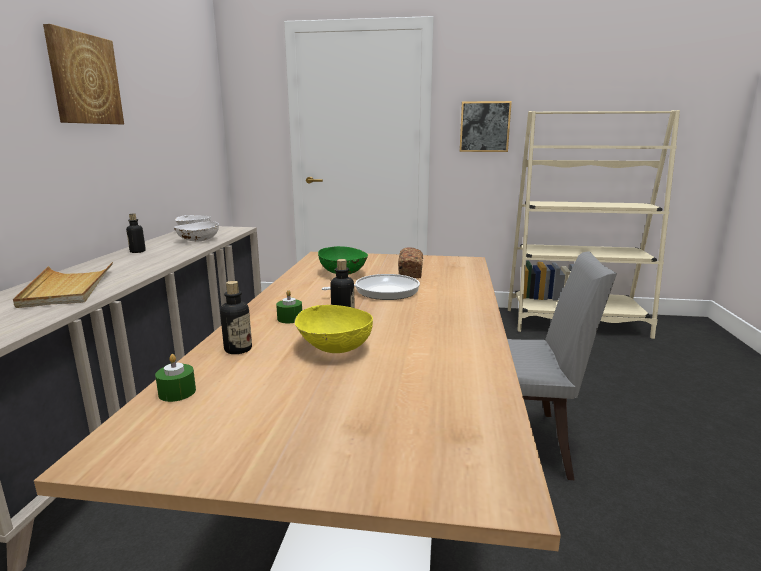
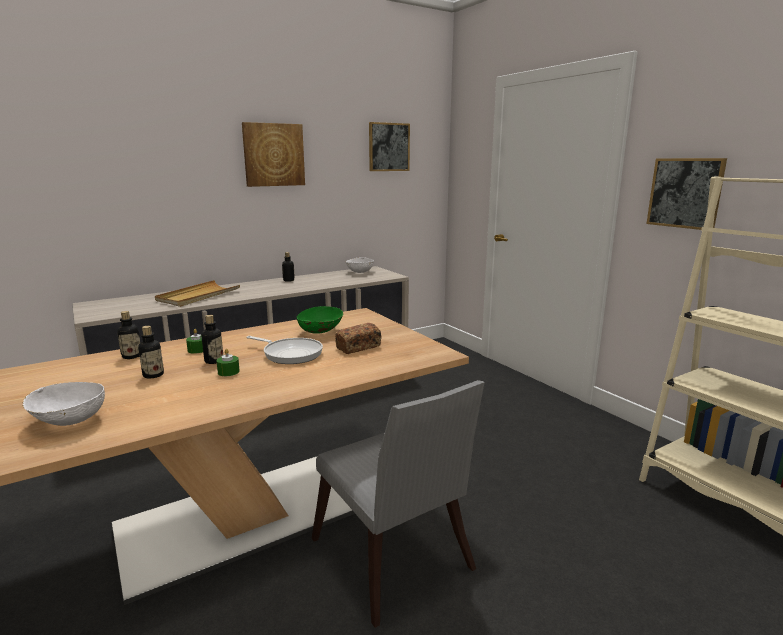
camera: 50 degrees right, 0 degrees up
green candle [155,354,196,402] -> green candle moved to [216,349,240,376]
white bowl [174,221,219,241] -> white bowl moved to [23,382,105,426]
yellow bowl [294,305,373,353] -> bottle [138,326,164,378]
none -> picture [369,122,410,171]

